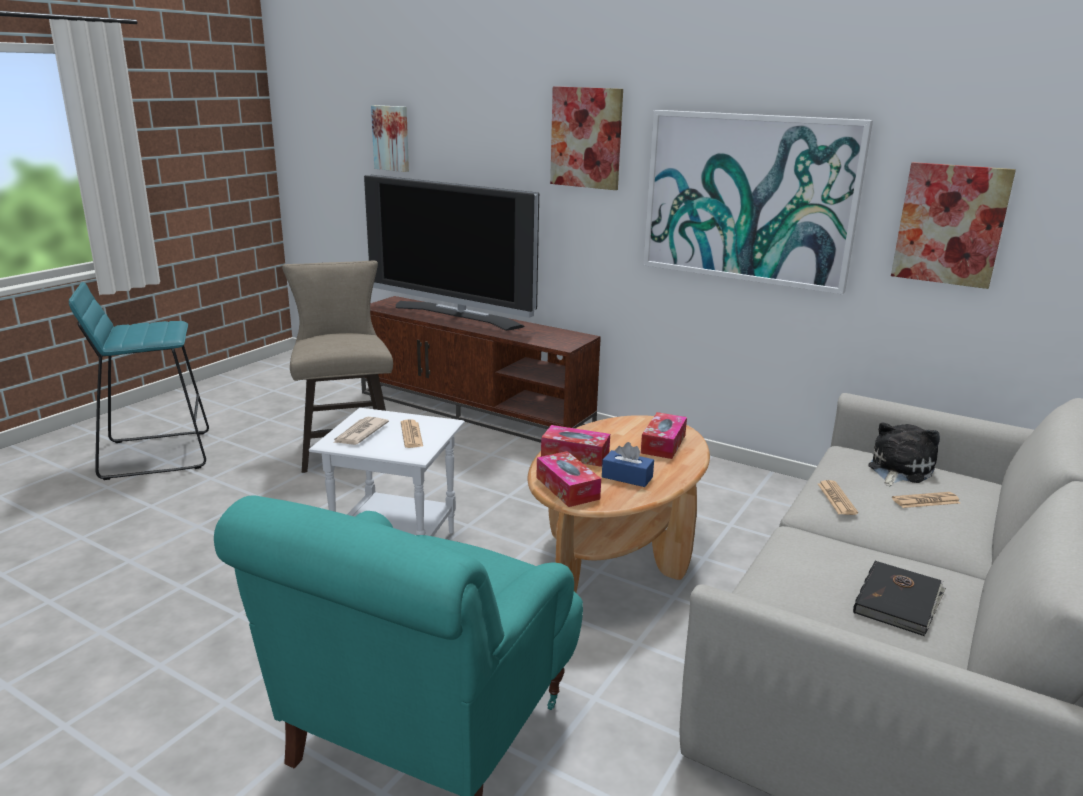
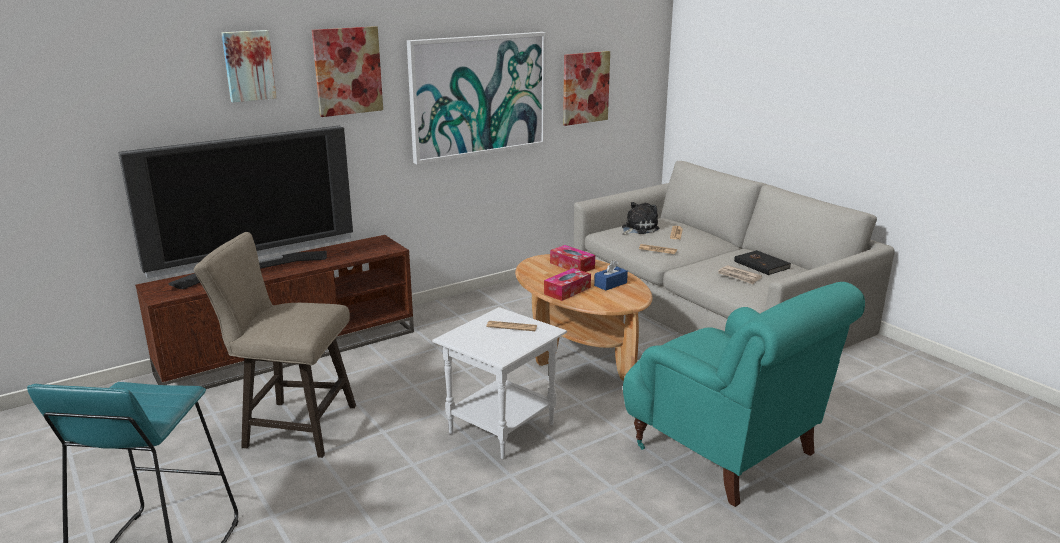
camera: 65 degrees left, 0 degrees up
newspaper [332,417,389,445] -> newspaper moved to [718,265,762,284]
picture [371,105,409,172] -> picture moved to [221,30,277,102]
tissue box [536,451,601,507] -> none
plush toy [868,423,940,486] -> plush toy turned 75 degrees clockwise [622,202,660,235]

